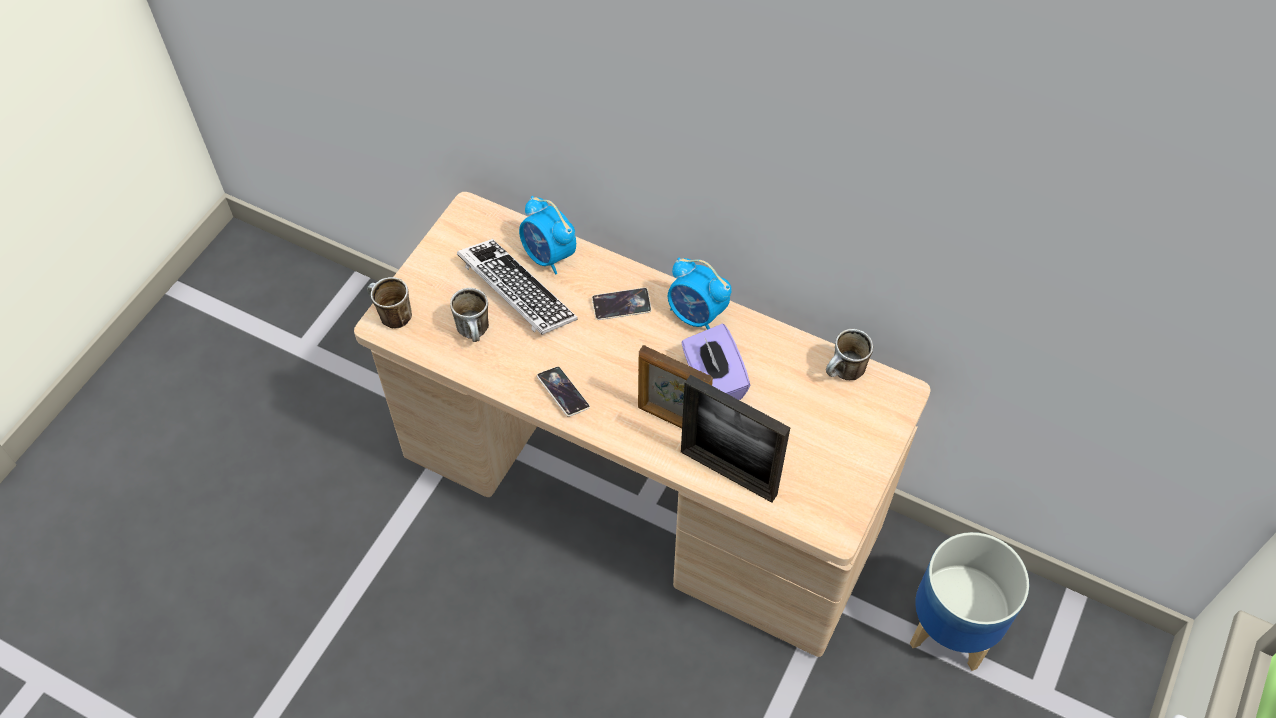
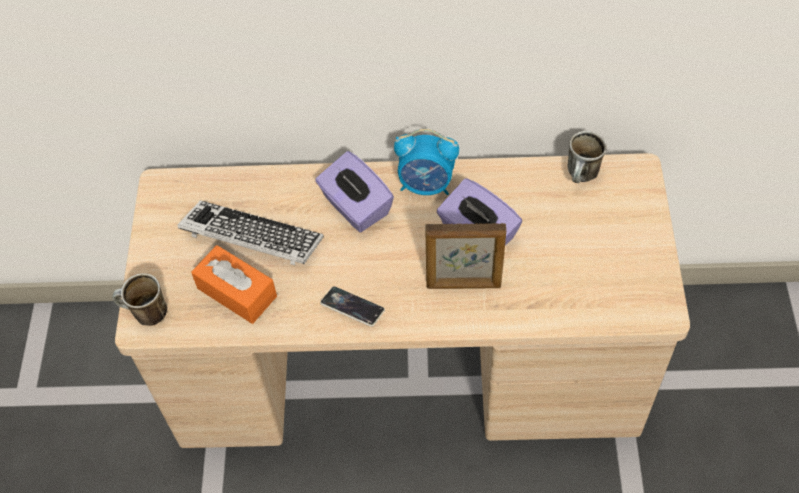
camera: 25 degrees left, 0 degrees up
mug [450,288,489,342] -> orange tissue box [191,245,277,324]
alarm clock [519,196,576,274] -> none
phone [592,287,652,320] -> purple tissue box [315,151,394,232]
picture frame [681,375,791,503] -> none
planter [910,532,1029,671] -> none

